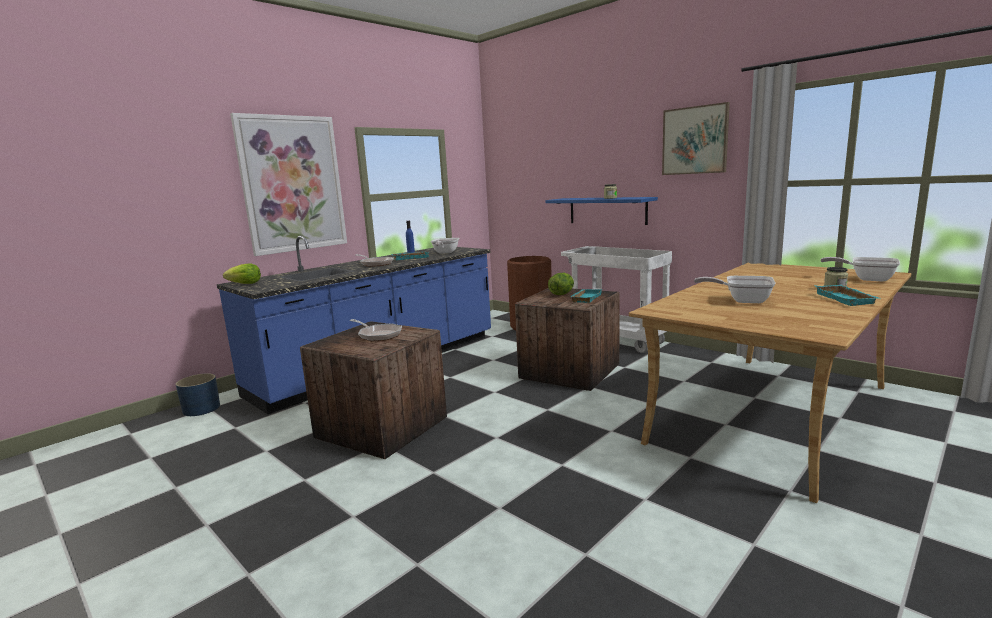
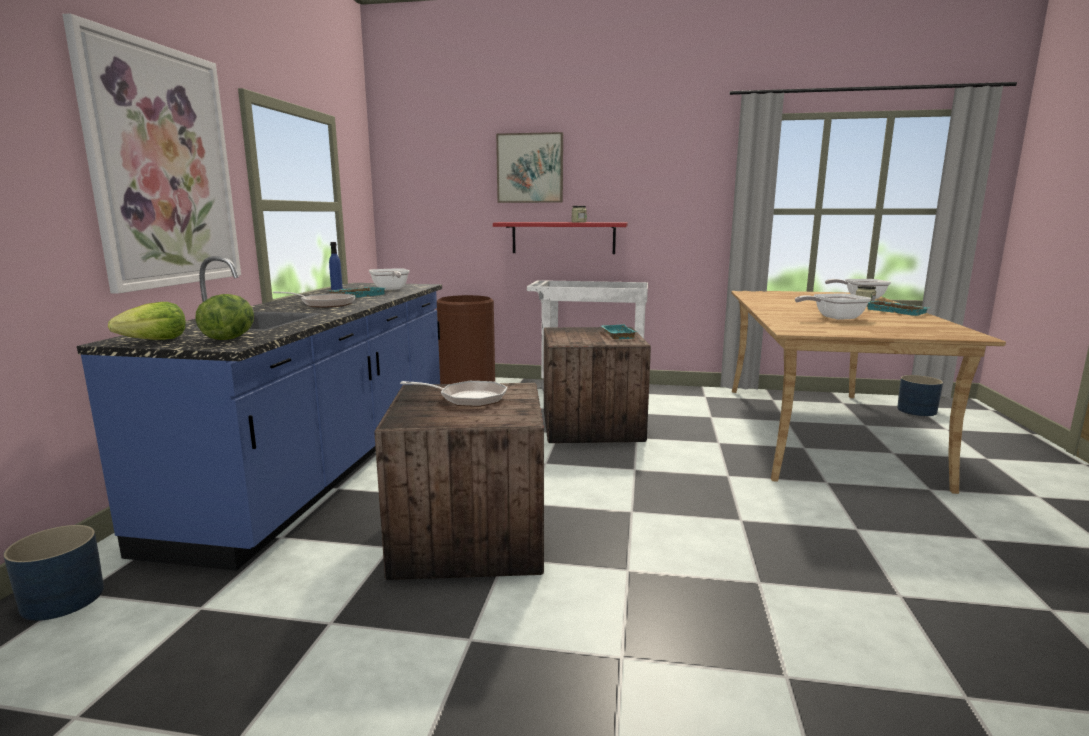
camera: 35 degrees left, 0 degrees up
blue shelf [546,197,658,225] -> red shelf [493,222,628,254]
lettuce [548,273,574,295] -> lettuce moved to [195,294,254,340]
picture [662,102,730,175] -> picture moved to [496,132,563,203]
none -> blue planter [897,375,943,416]

